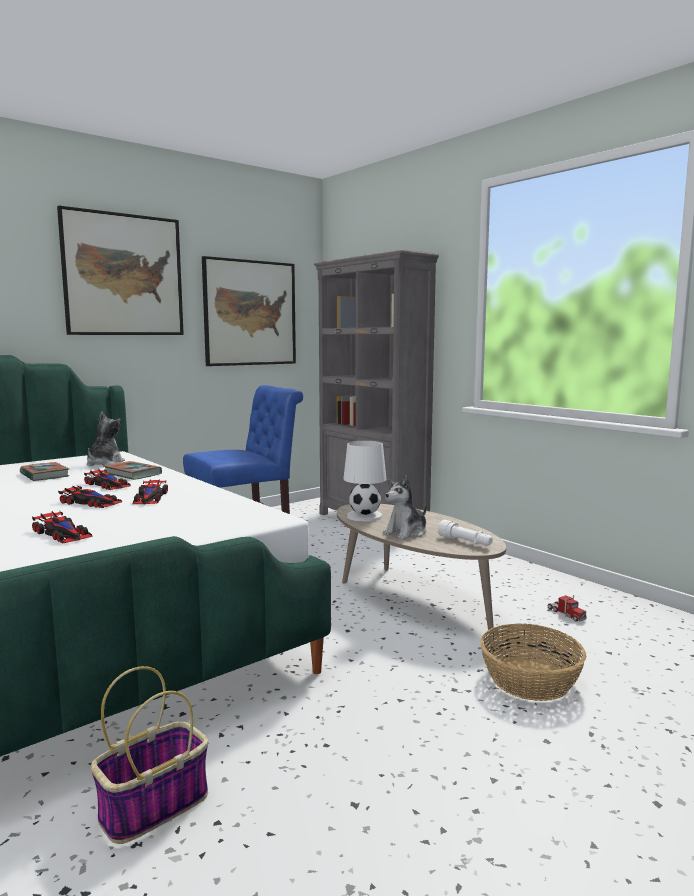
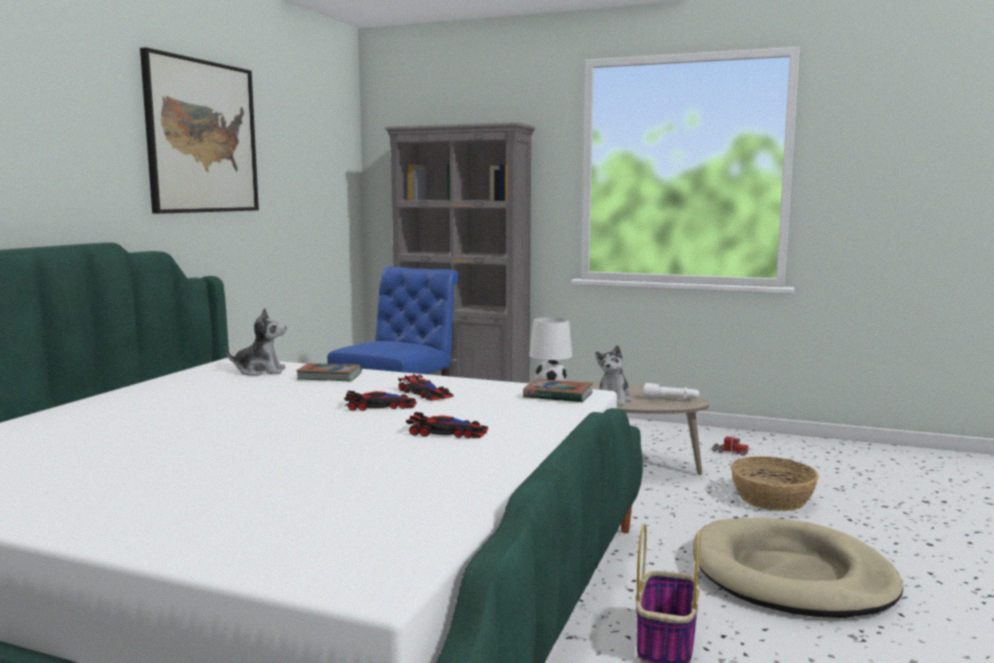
camera: 30 degrees left, 0 degrees up
book [20,462,69,481] -> book moved to [523,379,593,403]
toy car [84,469,131,490] -> none
plush toy [87,412,125,466] -> plush toy turned 105 degrees clockwise [225,308,287,376]
picture [202,256,296,366] -> none
none -> beige dog bed [693,518,903,618]

